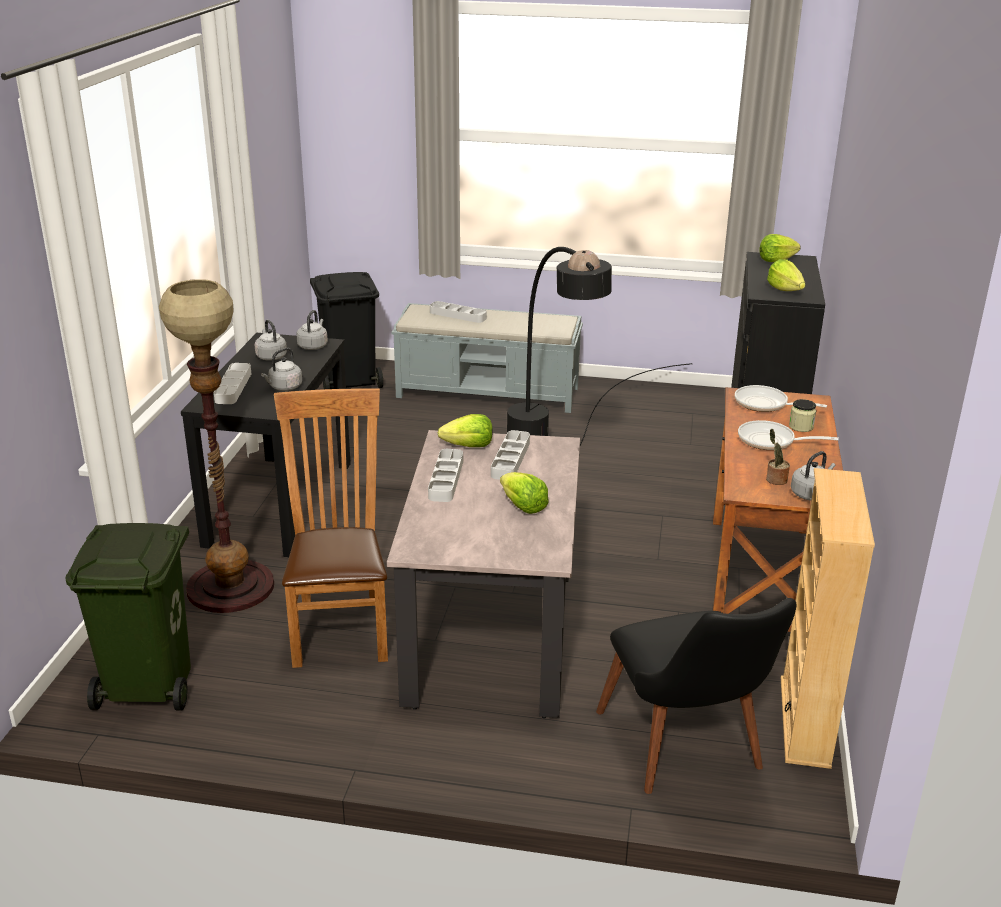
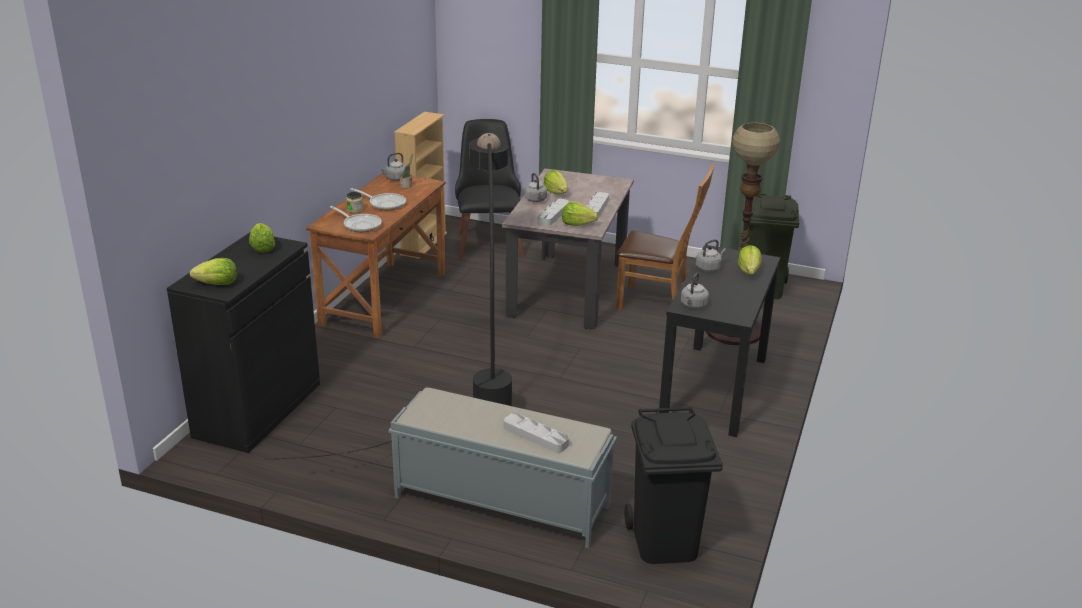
camera: 170 degrees left, 0 degrees up
grey tray [214,363,251,404] -> lettuce [738,245,762,275]
grey kettle [255,320,287,361] -> grey kettle moved to [525,173,547,202]
brown chair [274,388,388,668] -> brown chair turned 75 degrees counterclockwise [616,163,714,310]

